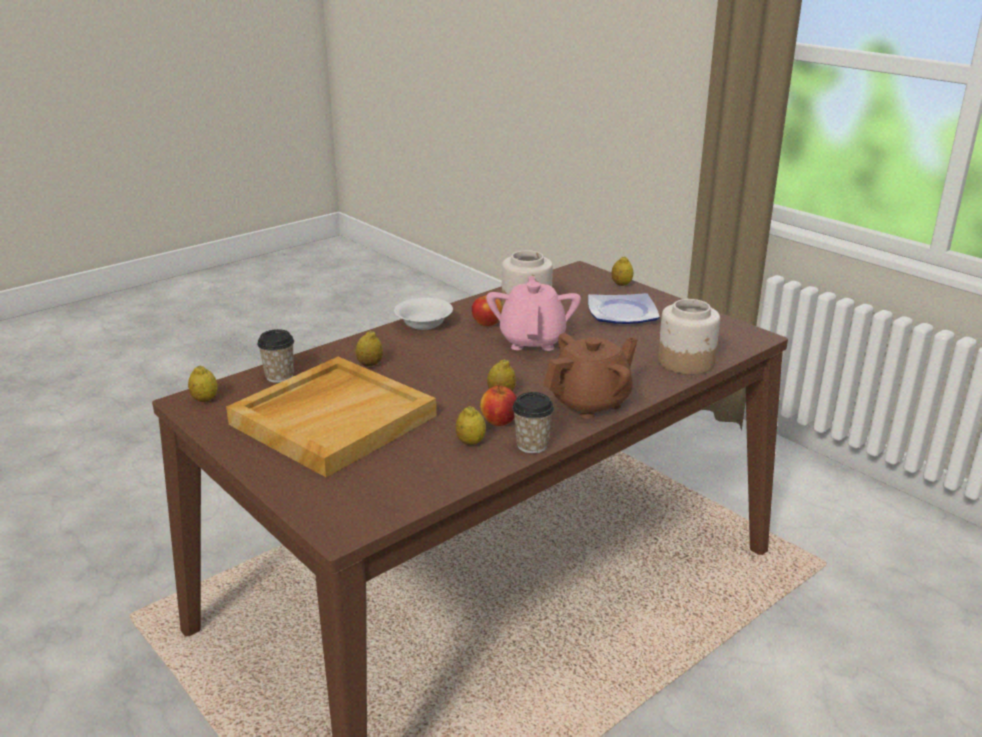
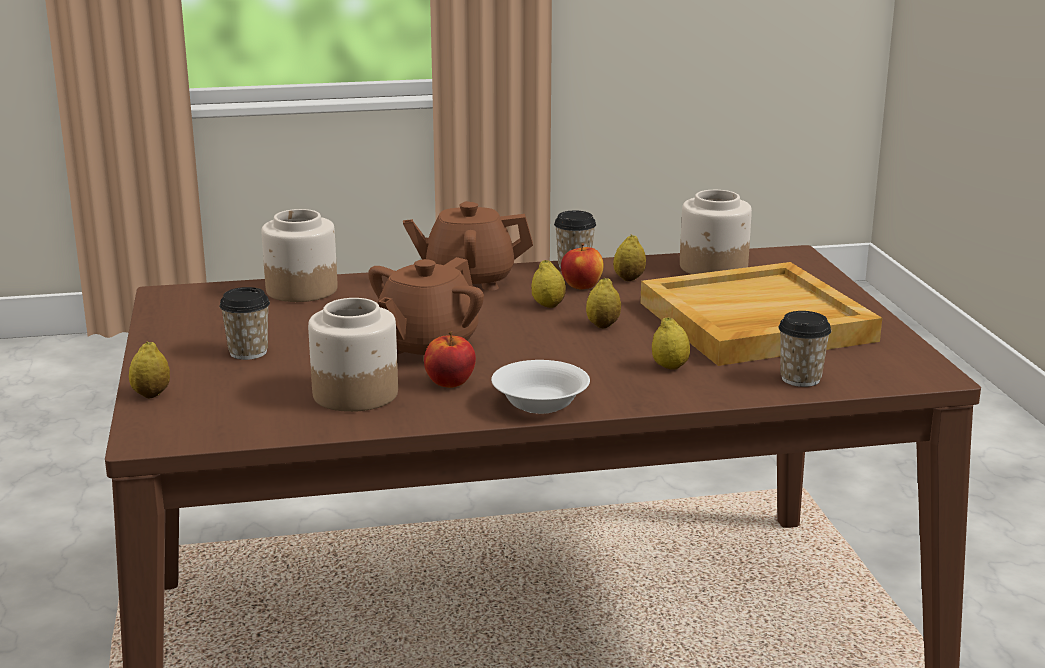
camera: 150 degrees left, 5 degrees down
lemon [188,365,218,402] -> lemon moved to [586,278,621,329]
pink teapot [486,276,581,351] -> brown teapot [368,257,484,362]
plate [588,293,660,324] -> cup [219,287,270,360]
none -> jar [680,190,752,274]

